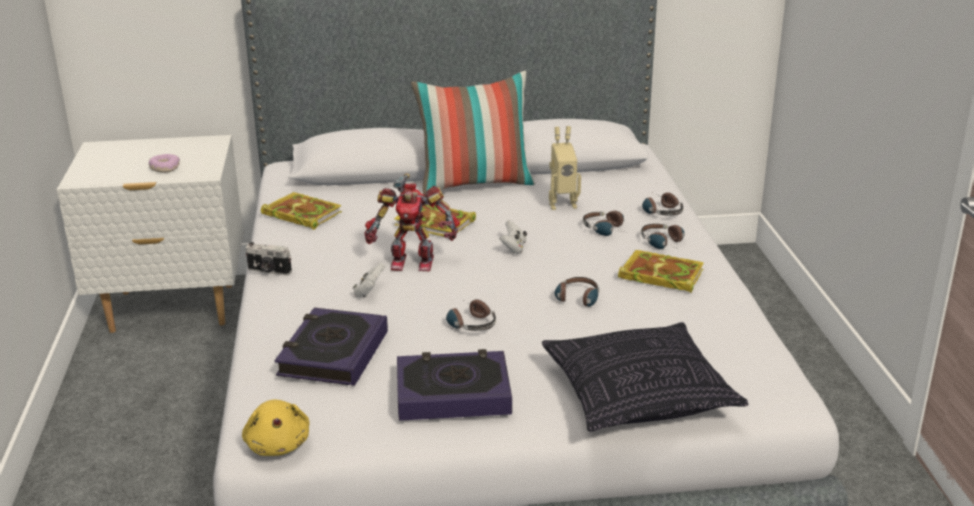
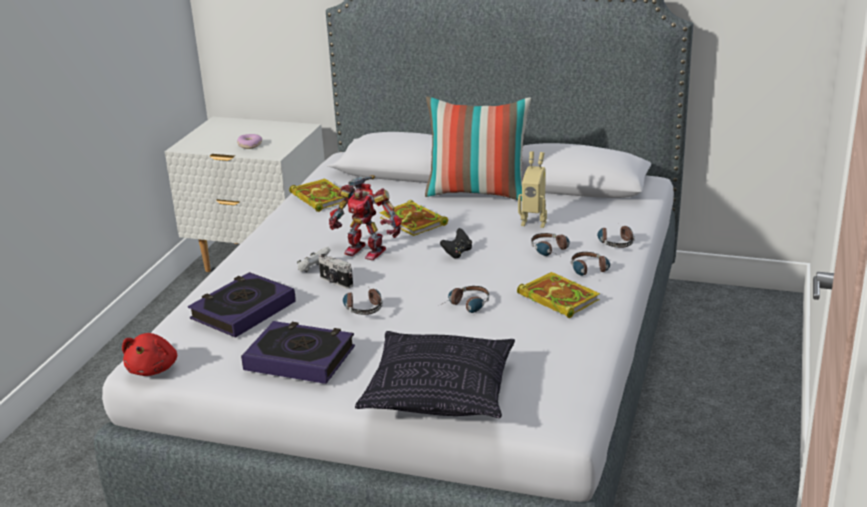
camera: 25 degrees right, 0 degrees up
yellow plush toy [242,400,310,456] -> red plush toy [122,333,177,376]
camera [246,242,292,276] -> camera moved to [318,254,353,289]
white game controller [500,220,527,254] -> black game controller [440,228,472,259]

